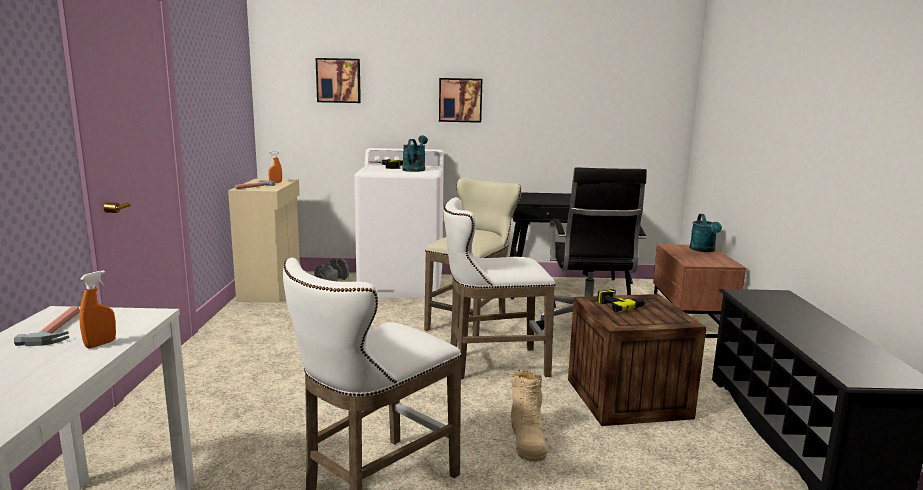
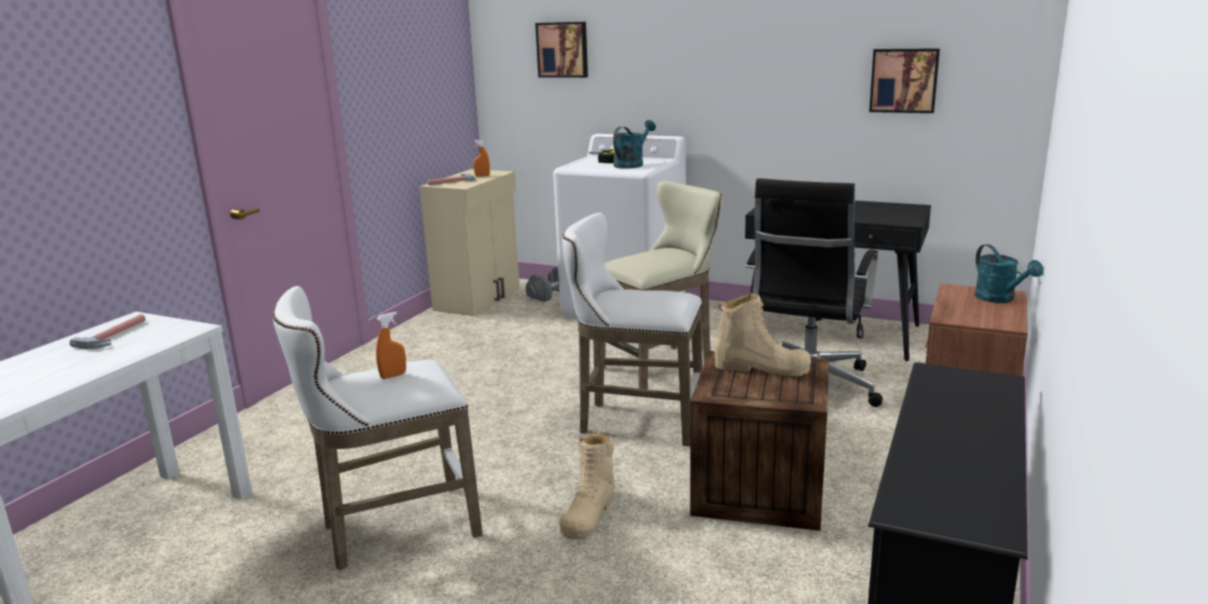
camera: 25 degrees right, 5 degrees up
orange spray bottle [79,270,116,348] -> orange spray bottle moved to [376,312,406,379]
picture [439,78,482,123] -> picture moved to [869,48,940,113]
power drill [597,289,657,312] -> beige boot [714,293,811,377]
turquoise watering can [690,214,722,252] -> turquoise watering can turned 45 degrees counterclockwise [974,244,1043,303]

